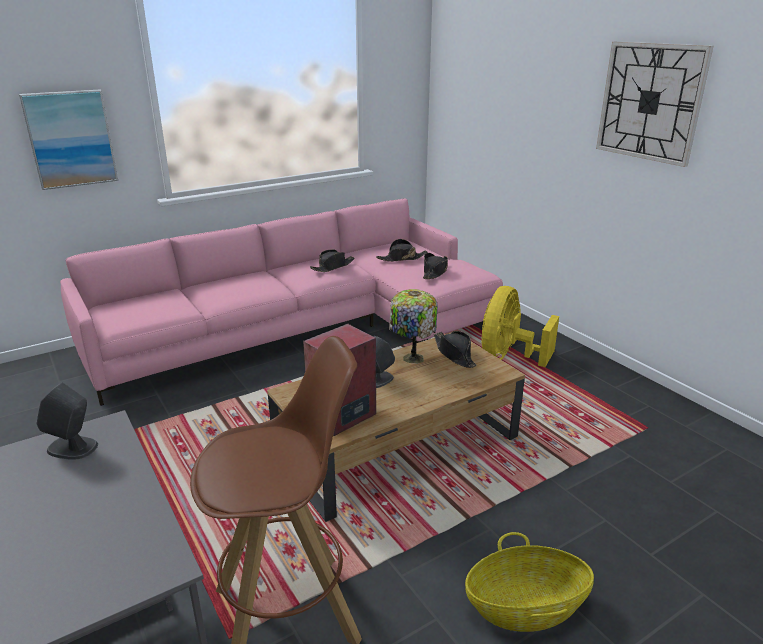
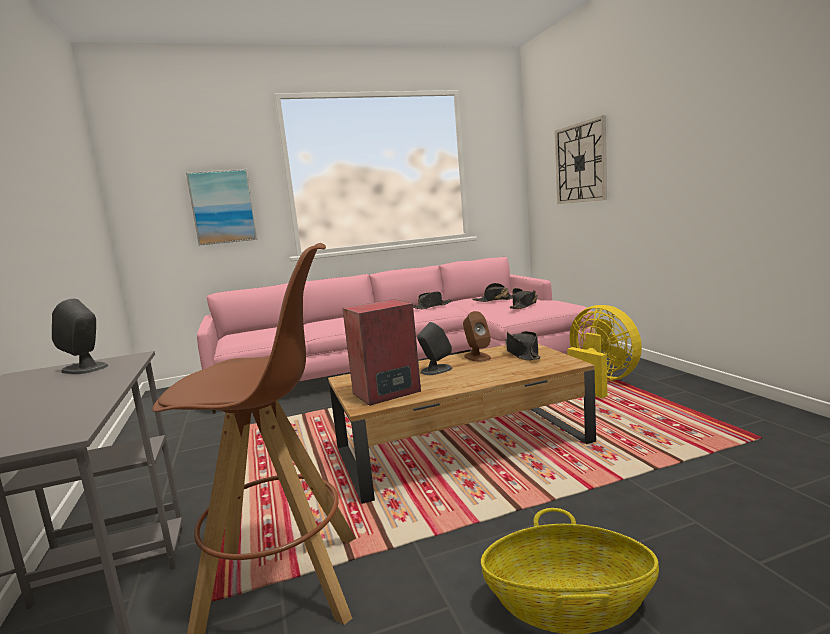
camera: 15 degrees right, 15 degrees down
table lamp [389,289,438,363] -> brown speaker [463,311,491,362]
yellow fan [481,286,559,367] -> yellow fan turned 105 degrees clockwise [567,305,642,398]
wall clock [596,42,713,167] -> wall clock moved to [555,115,607,204]

